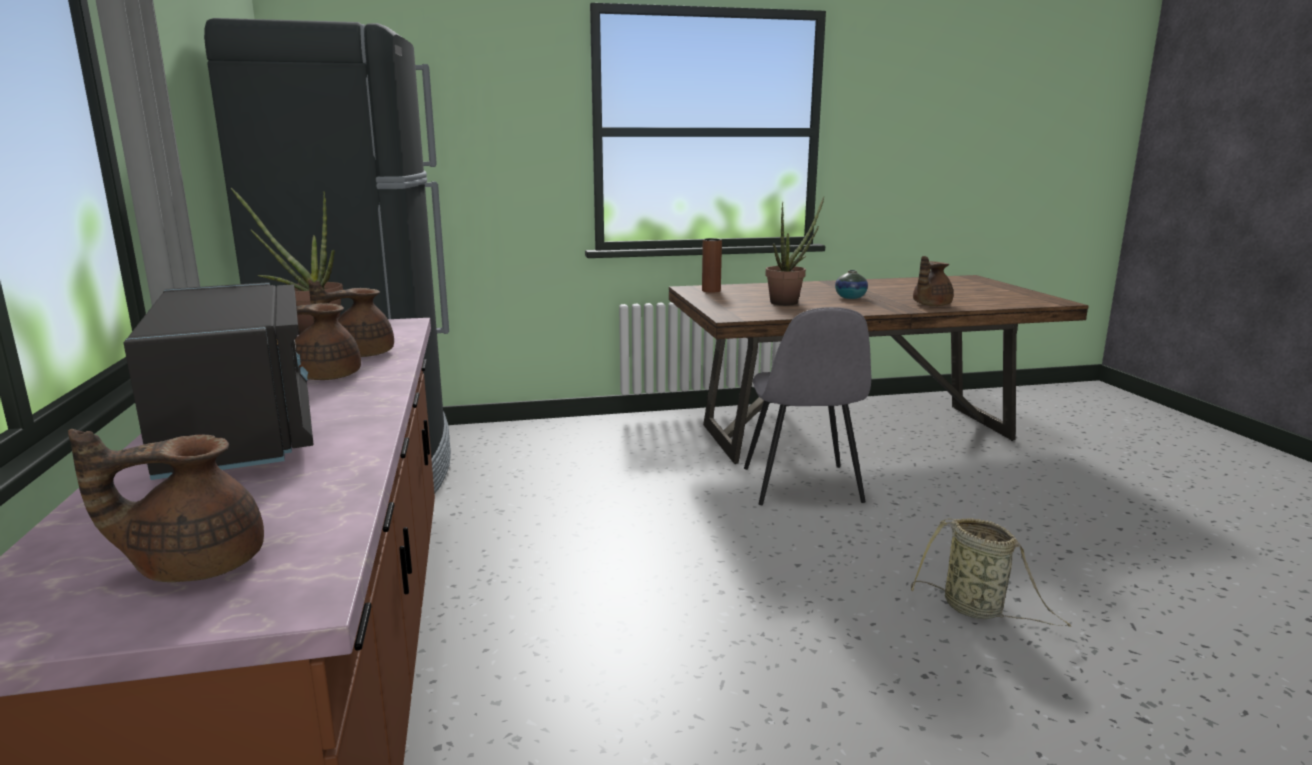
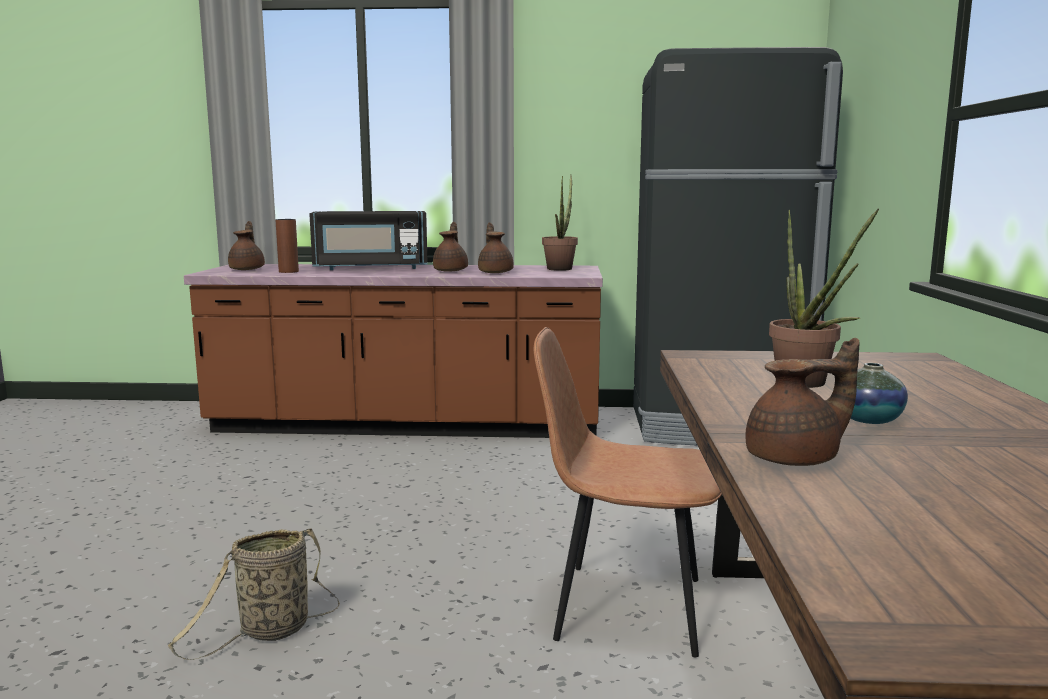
camera: 105 degrees right, 5 degrees down
brown vase [702,238,722,293] -> brown vase moved to [276,219,299,273]
grey chair [744,307,871,505] -> brown chair [534,327,722,657]
brown teapot [913,256,953,306] -> brown teapot turned 105 degrees clockwise [745,338,860,466]

